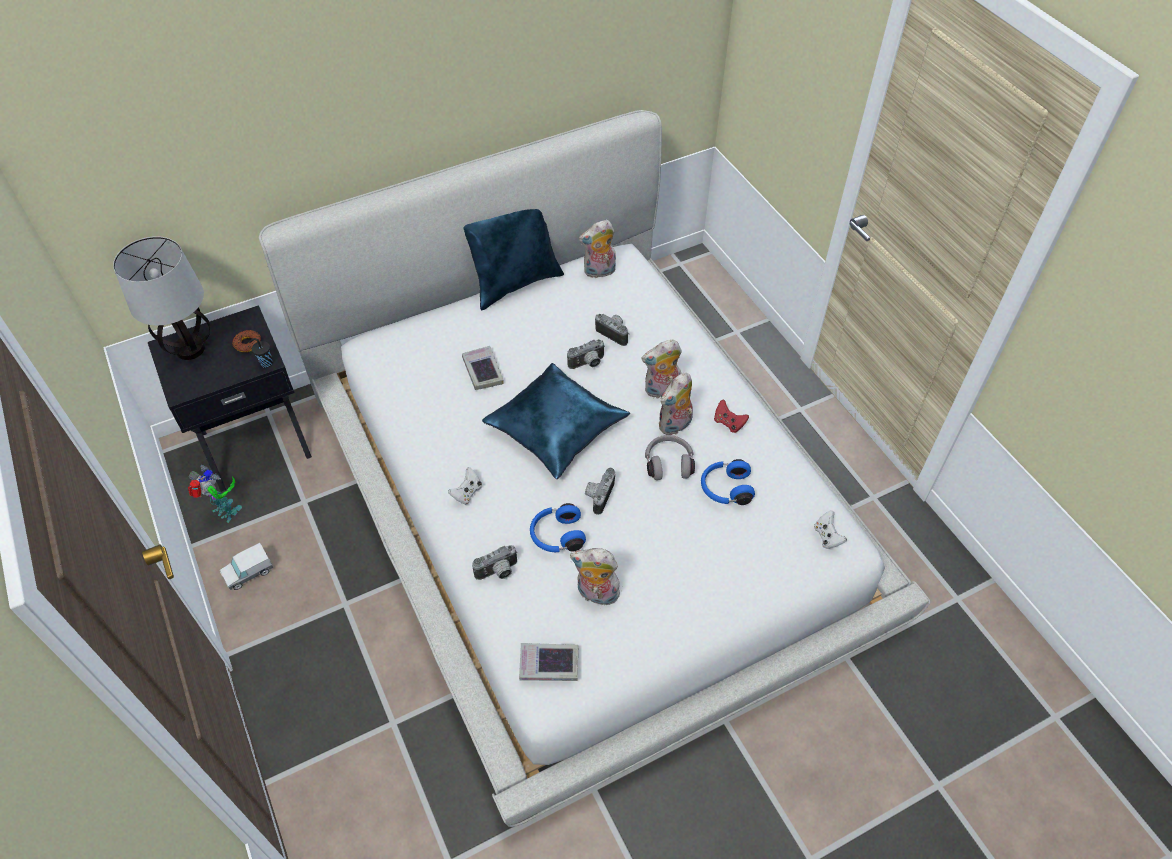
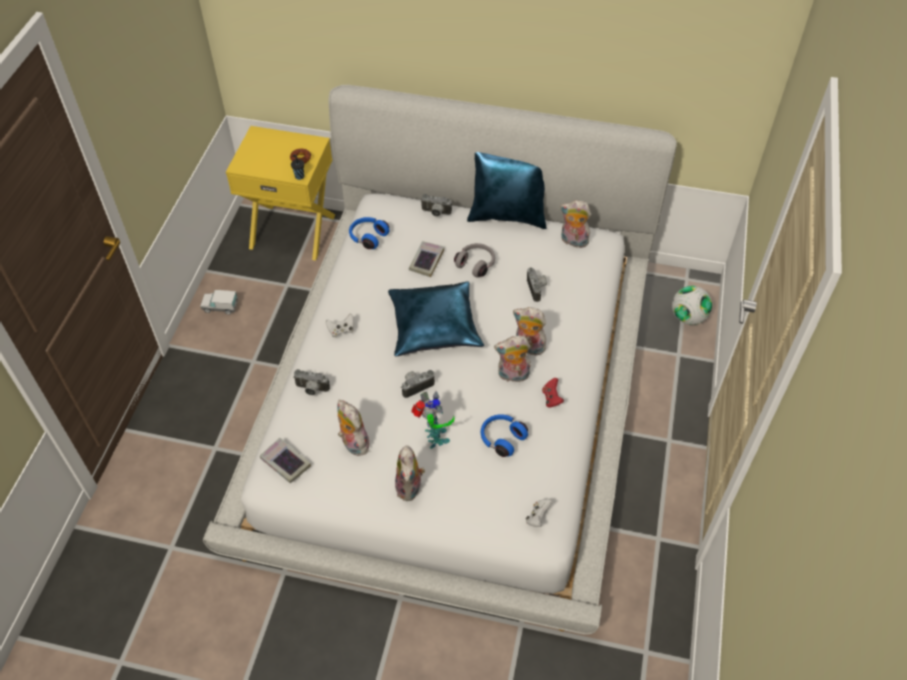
camera: 40 degrees right, 0 degrees up
table lamp [113,236,210,360] -> none
black nightstand [148,305,312,492] -> yellow nightstand [226,126,336,261]
toy robot [188,465,242,523] -> toy robot moved to [411,391,454,449]
blue headphones [530,503,586,552] -> blue headphones moved to [349,217,389,249]
camera [567,339,605,369] -> camera moved to [421,194,452,216]
grey headphones [645,435,695,480] -> grey headphones moved to [454,243,495,278]
none -> plush toy [395,445,425,501]
none -> football [672,286,712,325]

